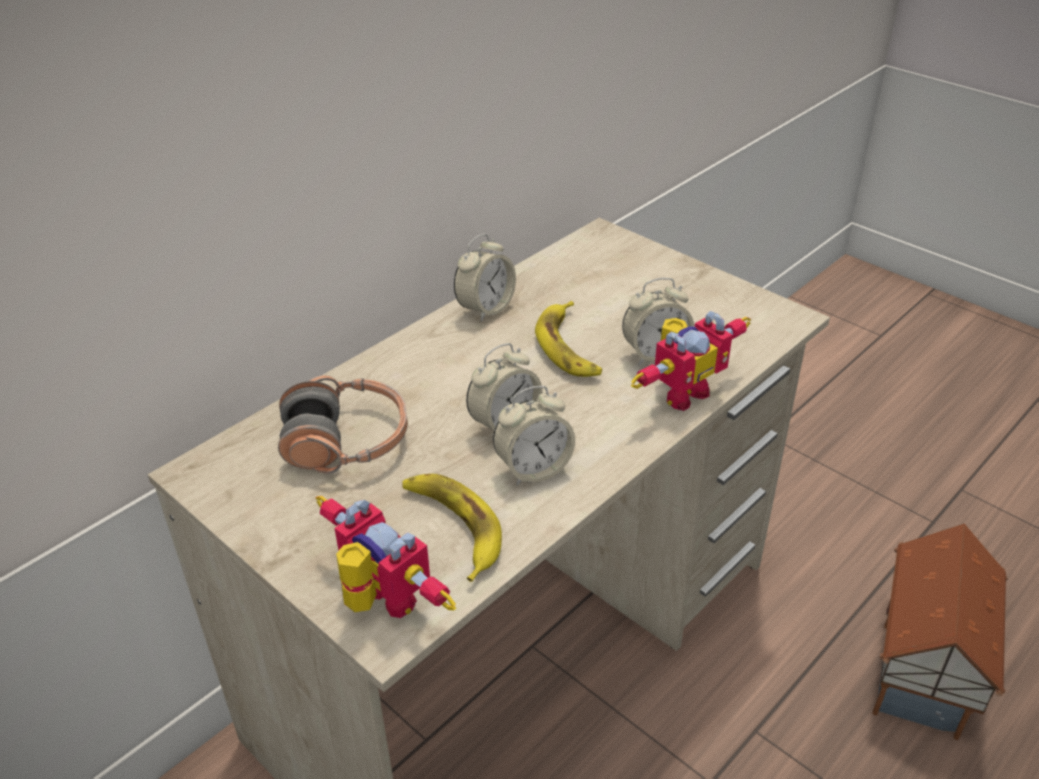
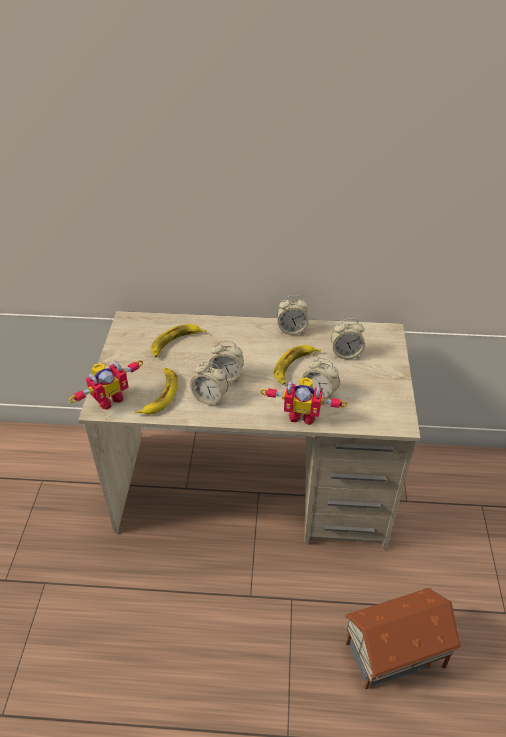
camera: 50 degrees right, 5 degrees up
headphones [278,375,408,474] -> banana [151,324,206,357]
toy robot [316,496,456,618] -> toy robot turned 45 degrees clockwise [69,360,143,410]
none -> alarm clock [331,318,365,359]

